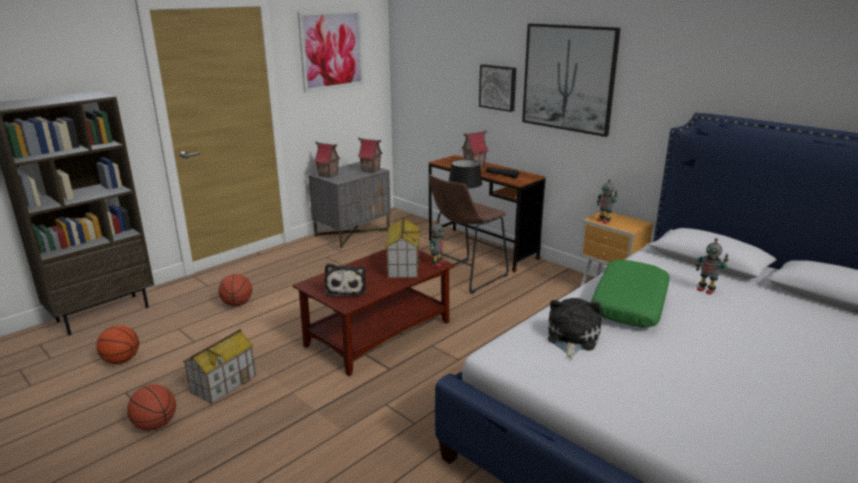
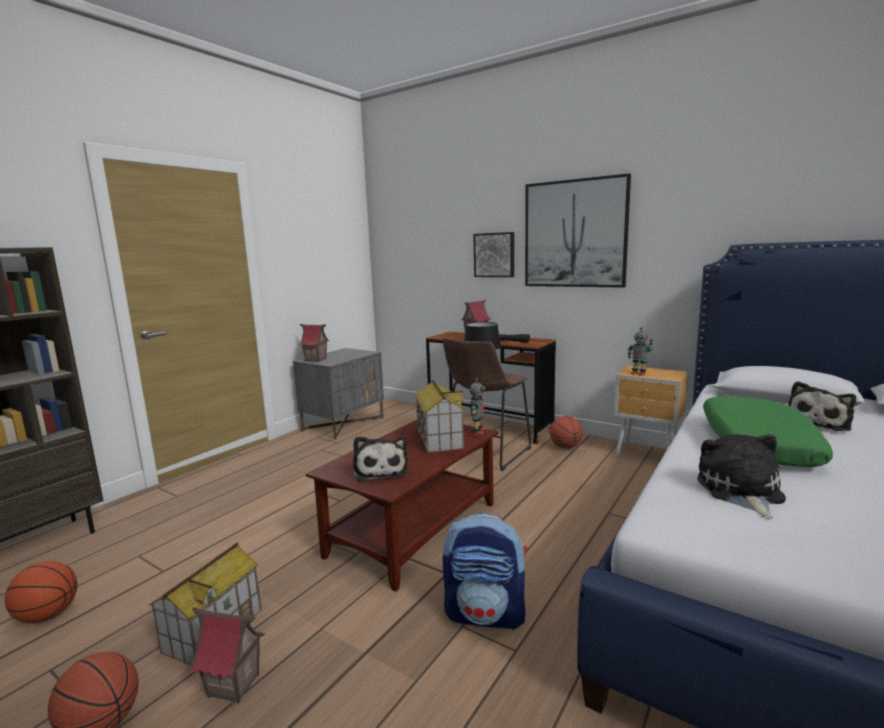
camera: 10 degrees left, 10 degrees down
basketball [218,274,252,306] -> basketball moved to [550,416,583,449]
picture [298,10,364,93] -> none
toy house [358,138,383,173] -> toy house moved to [190,607,265,703]
toy robot [696,238,729,294] -> plush toy [788,381,856,431]
none -> backpack [443,513,528,630]

